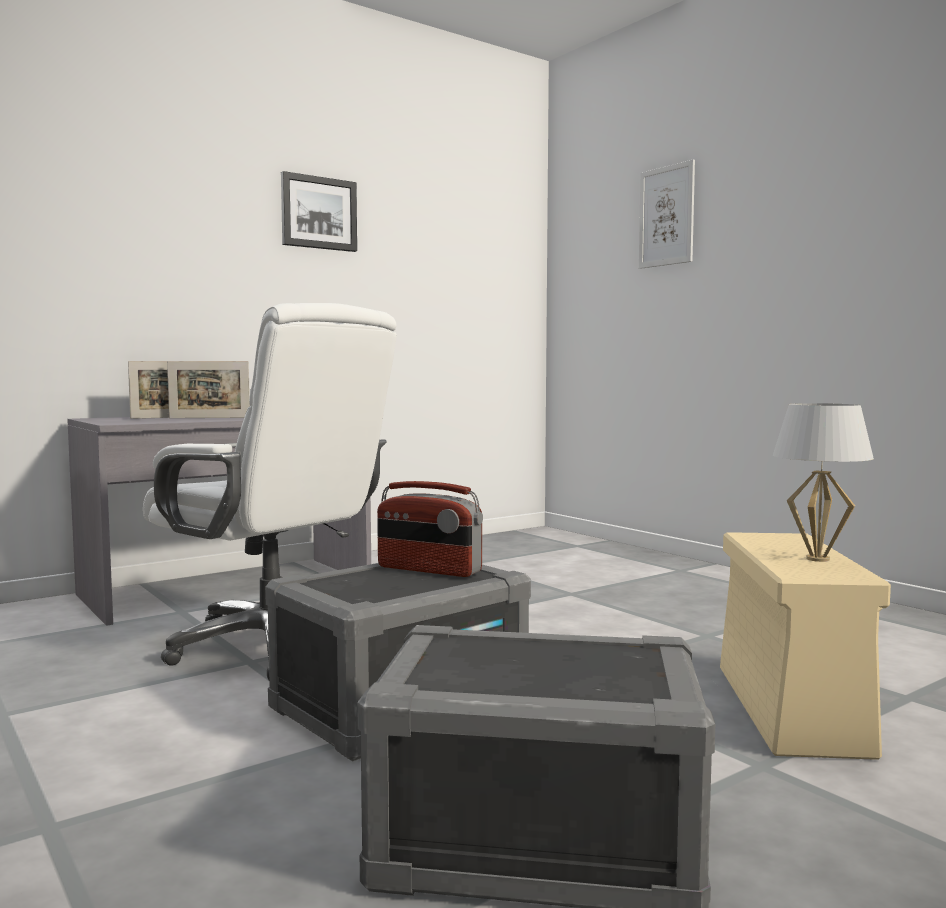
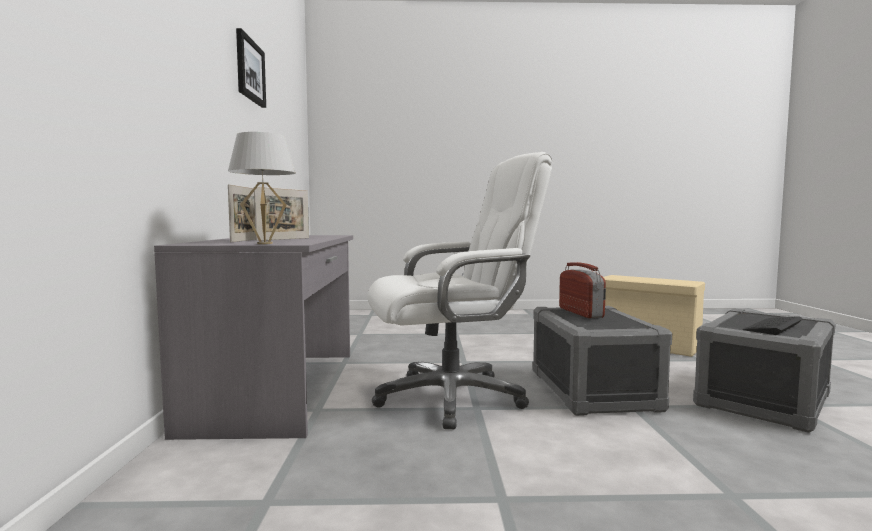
camera: 55 degrees left, 0 degrees up
radio [377,481,483,577] -> radio turned 75 degrees counterclockwise [559,262,606,318]
picture [639,160,695,269] -> none
white table lamp [773,403,874,562] -> white table lamp moved to [228,132,296,244]
none -> keyboard [742,316,802,335]

